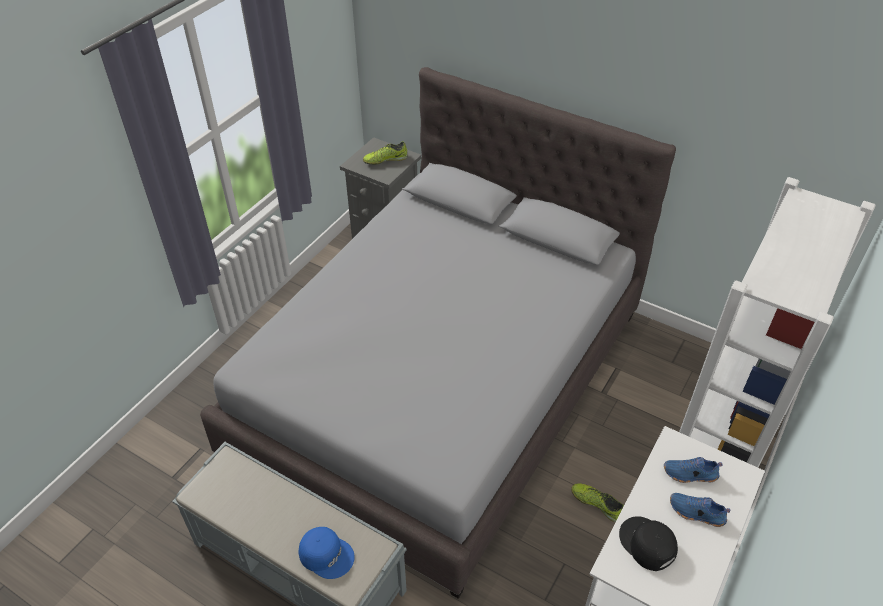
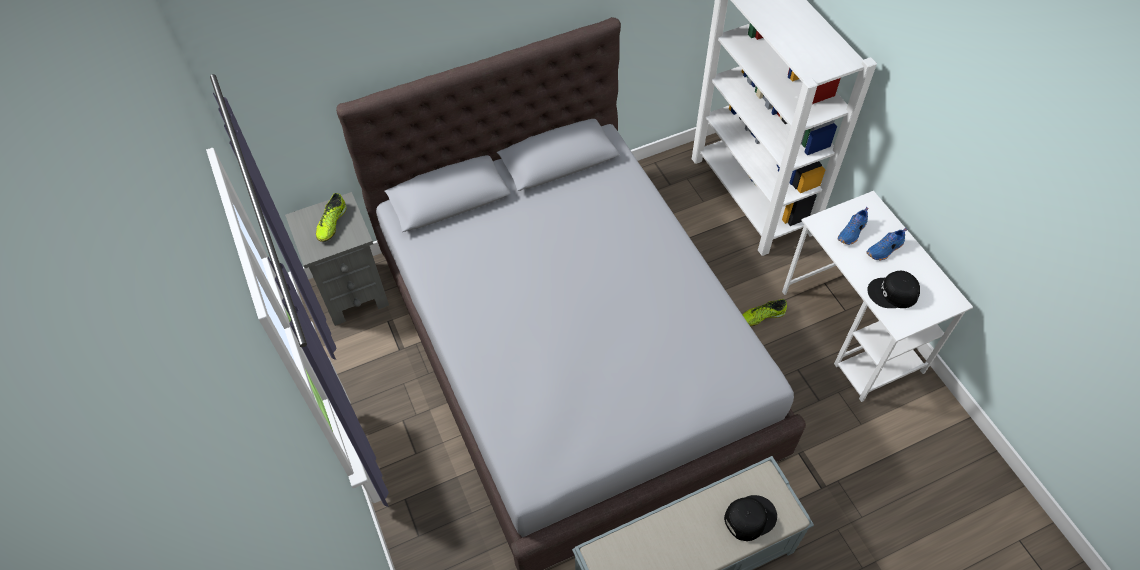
camera: 55 degrees left, 10 degrees up
blue cap [299,527,355,579] -> black cap [724,495,777,541]

